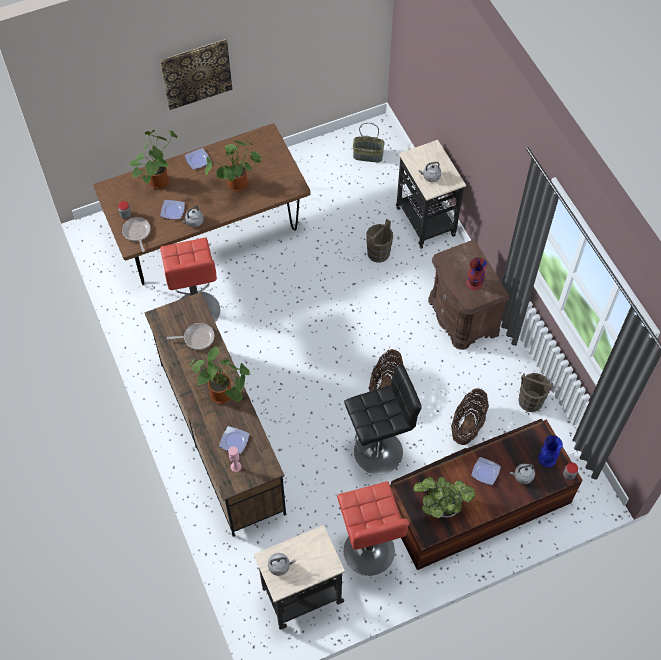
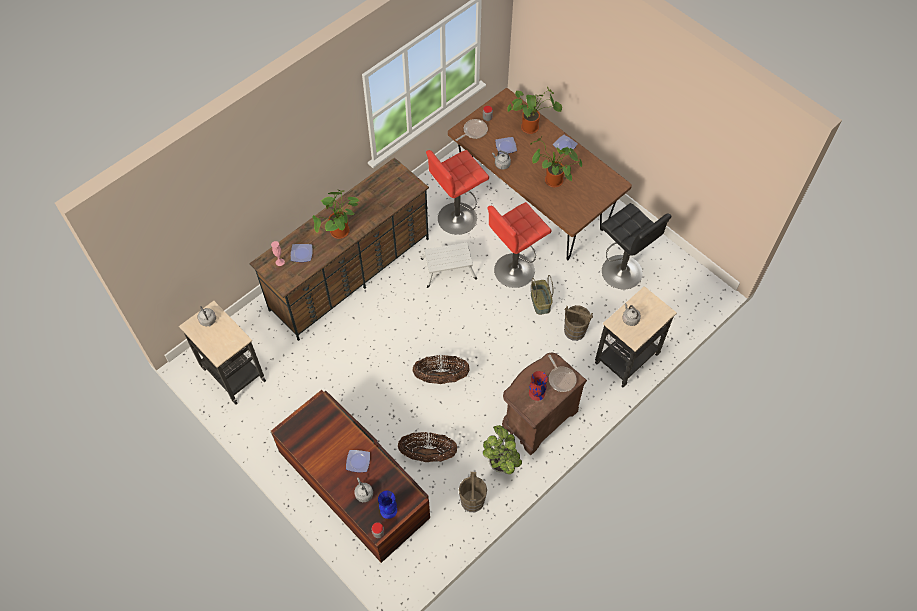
camera: 70 degrees right, 0 degrees up
picture [160,39,232,110] -> none
frying pan [167,323,214,350] -> frying pan moved to [548,355,576,392]
red stool [337,481,409,576] -> red stool moved to [487,202,552,288]
black stool [344,365,422,475] -> black stool moved to [600,203,672,290]
basket [353,123,385,162] -> basket moved to [531,275,553,315]
potted plant [413,477,475,518] -> potted plant moved to [483,425,522,474]
none -> white step ladder [420,242,477,288]

